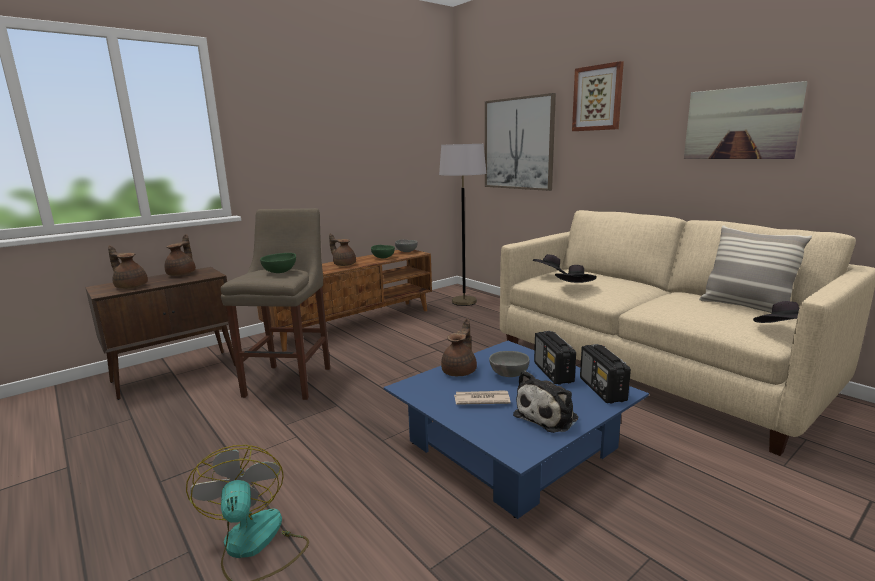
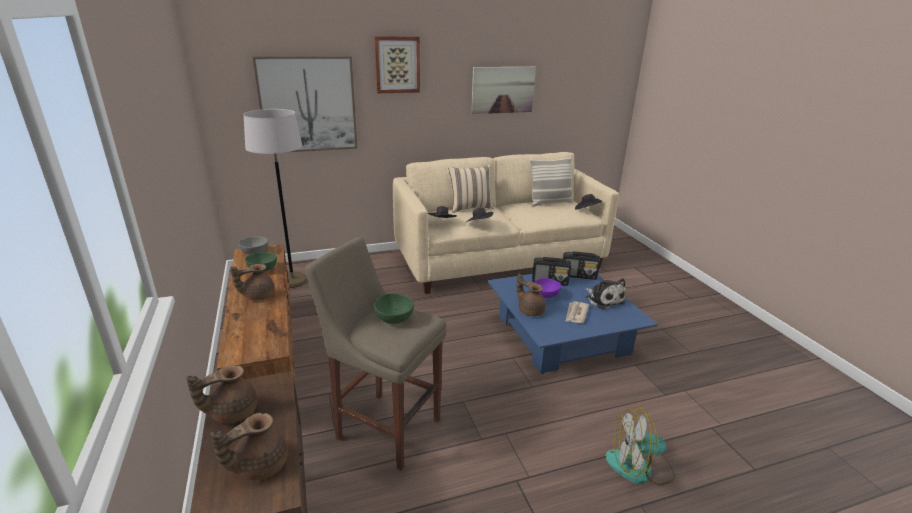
camera: 70 degrees left, 10 degrees up
brown teapot [164,234,196,276] -> brown teapot turned 60 degrees counterclockwise [186,365,258,423]
grey bowl [489,351,530,377] -> purple bowl [534,278,561,298]
none -> beige pillow [448,164,494,213]

